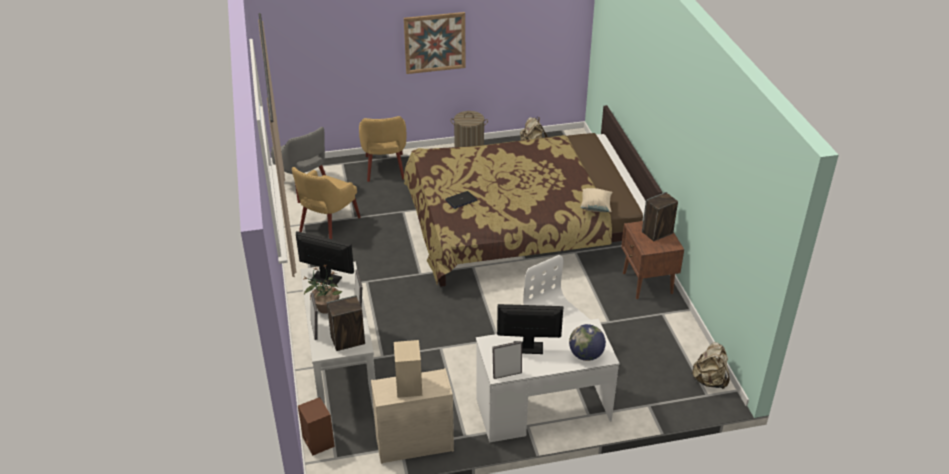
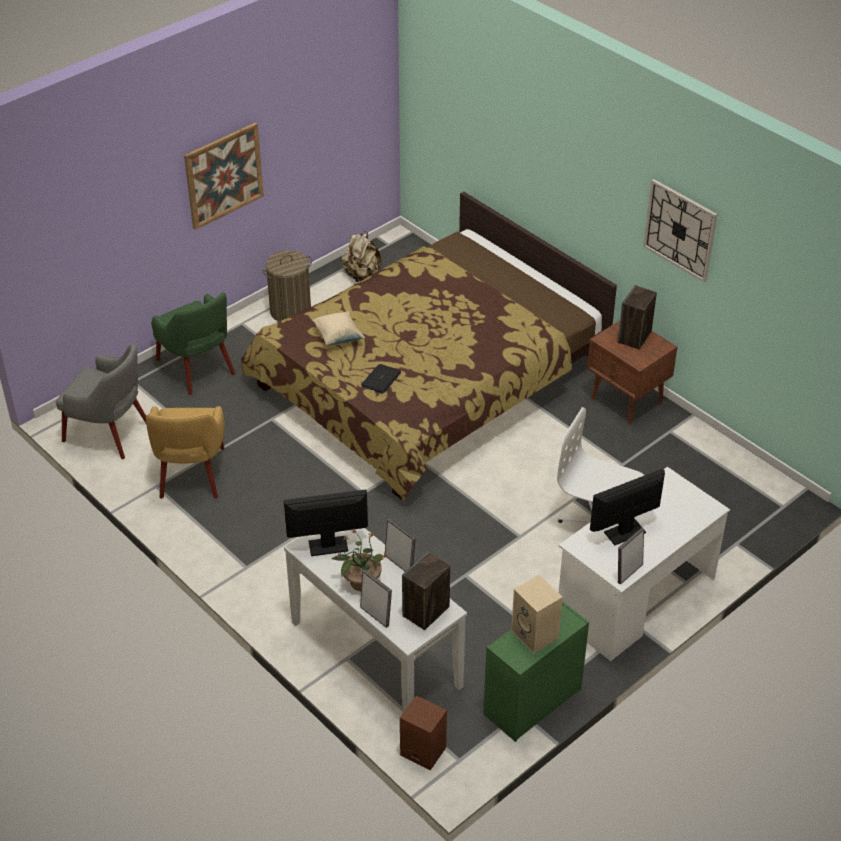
camera: 30 degrees left, 5 degrees up
yellow armchair [359,116,406,182] -> green armchair [151,292,236,395]
beige dresser [371,368,454,464] -> green dresser [483,601,589,742]
globe [569,324,606,361] -> none
beige pillow [580,188,612,212] -> beige pillow moved to [313,311,365,346]
beige backpack [692,342,730,389] -> none
none -> wall clock [643,179,717,282]

